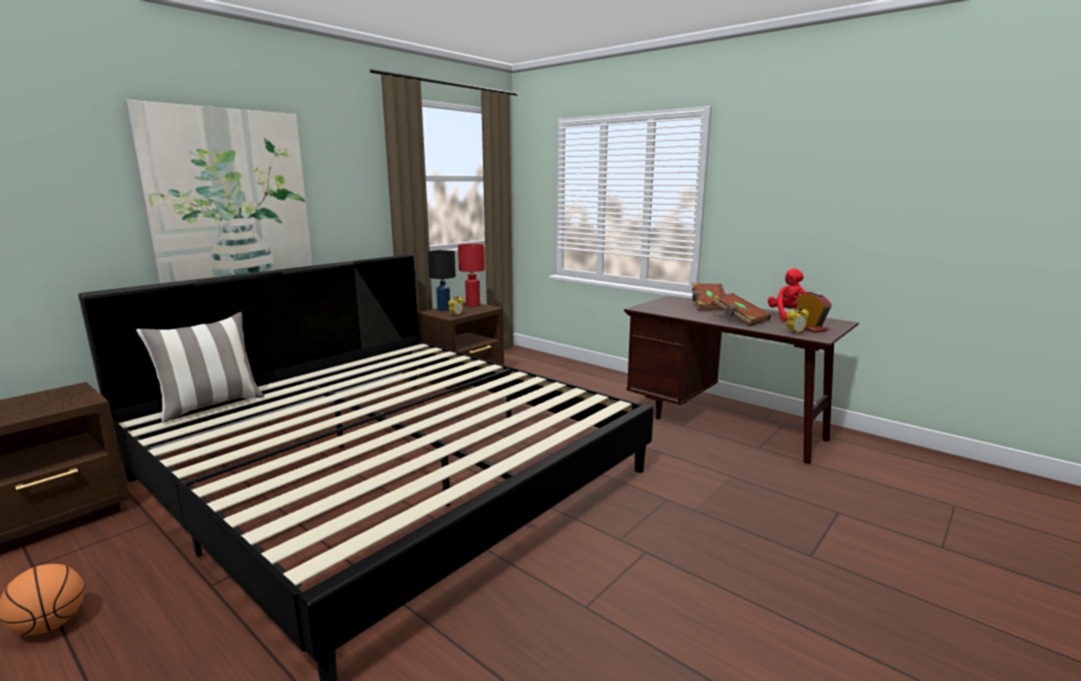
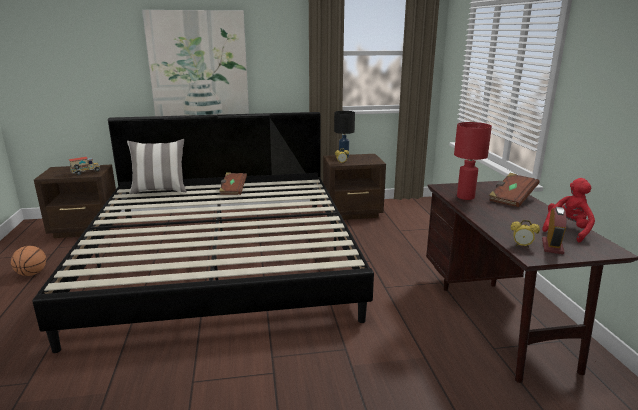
camera: 40 degrees right, 5 degrees up
red table lamp [458,244,485,306] -> red table lamp moved to [454,122,492,200]
brown book [711,293,771,326] -> brown book moved to [219,172,247,195]
none -> toy truck [69,157,101,176]

